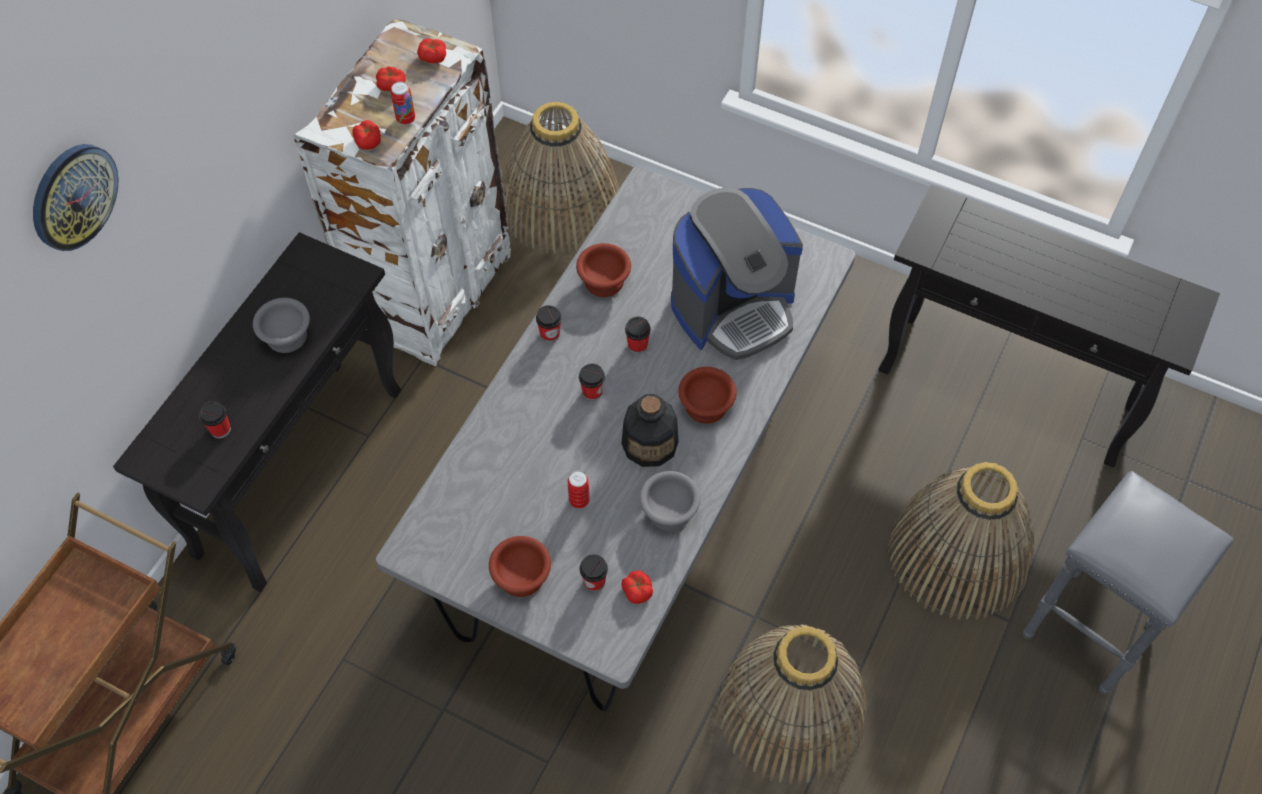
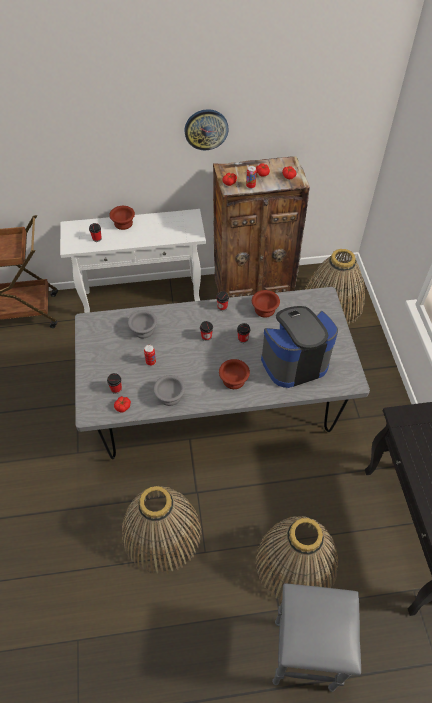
camera: 55 degrees right, 5 degrees down
wall clock [33,144,119,251] -> wall clock moved to [184,109,229,150]
black console table [113,232,401,592] -> white console table [60,209,206,313]
grey bowl [253,298,310,353] -> grey bowl moved to [128,310,157,338]
white cabinet [293,19,511,366] -> brown cabinet [213,156,310,298]
brown bowl [489,536,551,597] -> brown bowl moved to [109,206,135,230]
bottle [621,394,678,467] -> none
coffee machine [671,188,803,360] -> coffee machine turned 135 degrees clockwise [261,306,338,388]

